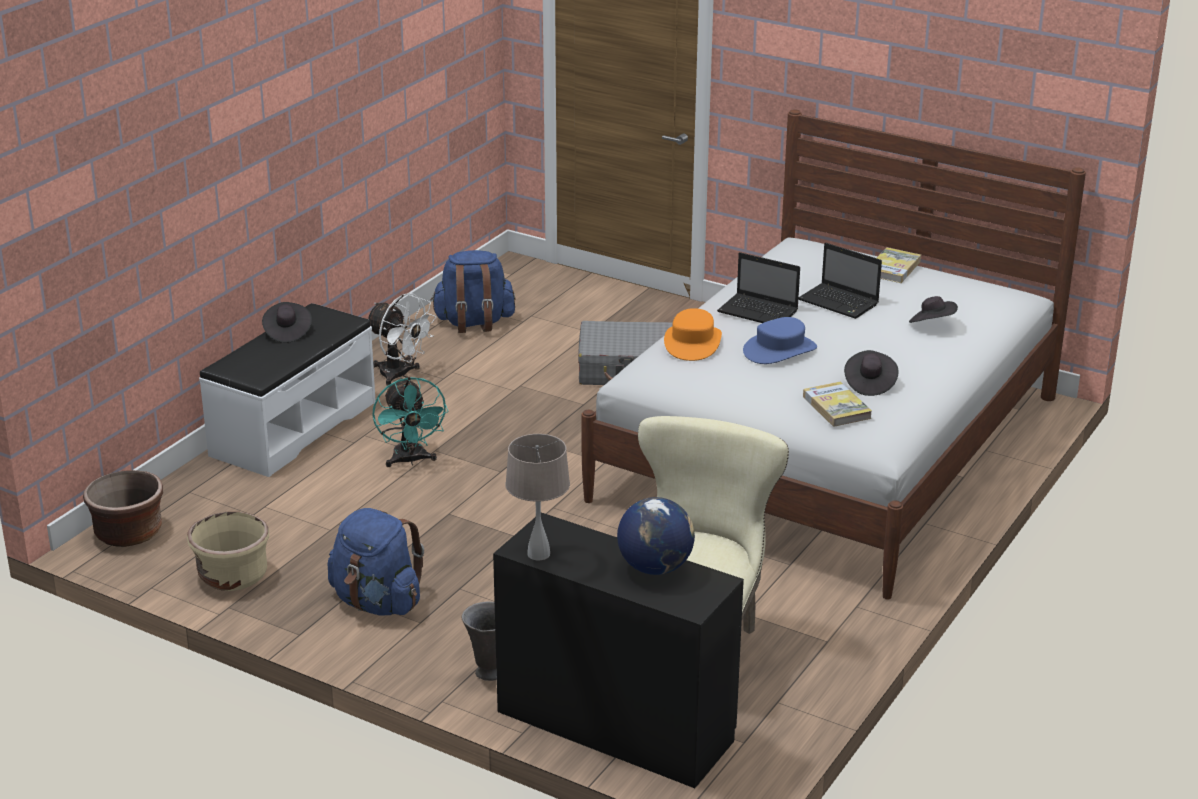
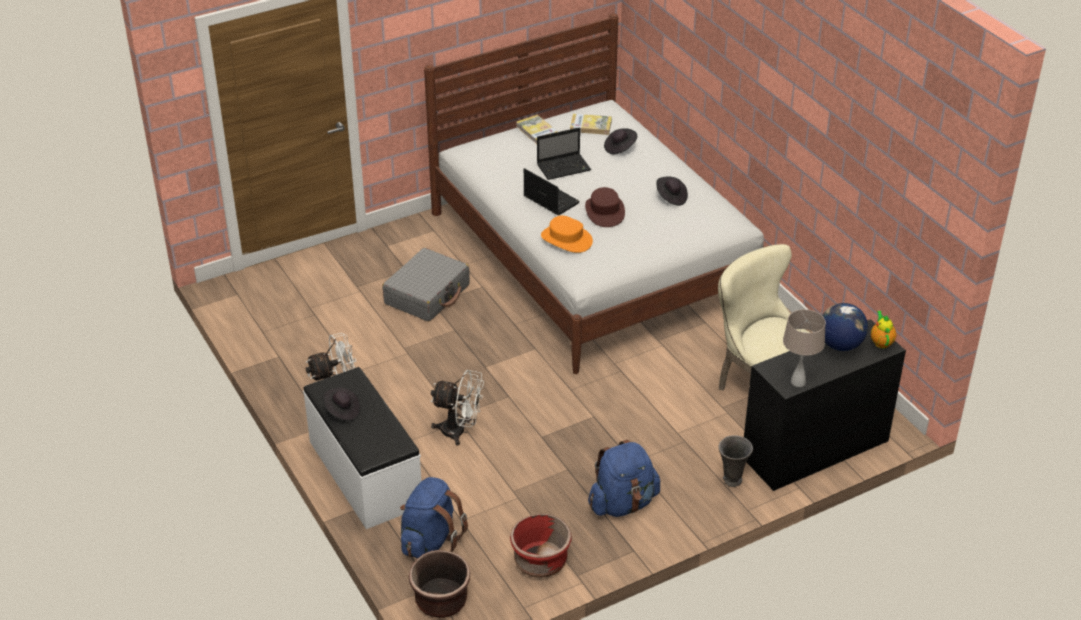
camera: 60 degrees left, 10 degrees up
beige planter [187,512,269,591] -> red planter [510,513,571,578]
turquoise fan [372,377,448,467] -> white fan [431,370,484,446]
blue backpack [431,250,516,333] -> blue backpack moved to [400,477,468,558]
laptop [717,252,800,323] -> laptop turned 105 degrees counterclockwise [524,168,580,215]
blue hat [743,317,817,364] -> brown hat [585,187,625,227]
book [803,381,872,427] -> book moved to [570,114,612,135]
none -> teapot [871,311,896,348]

